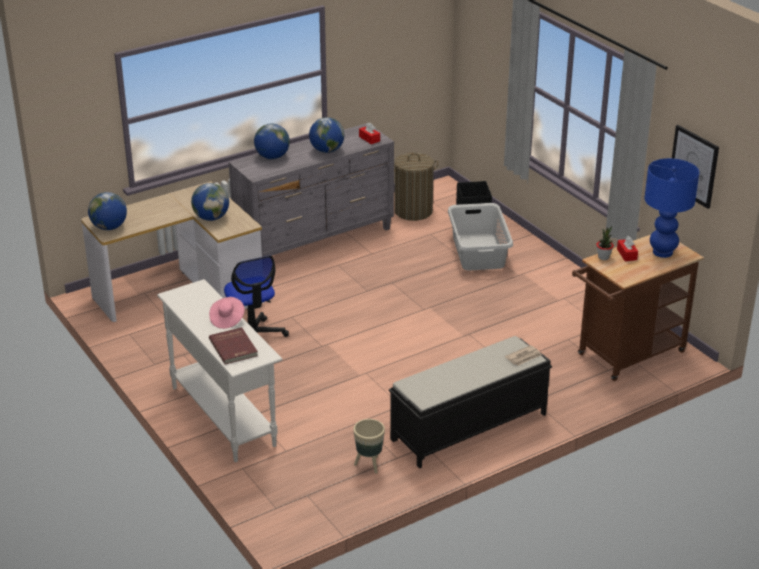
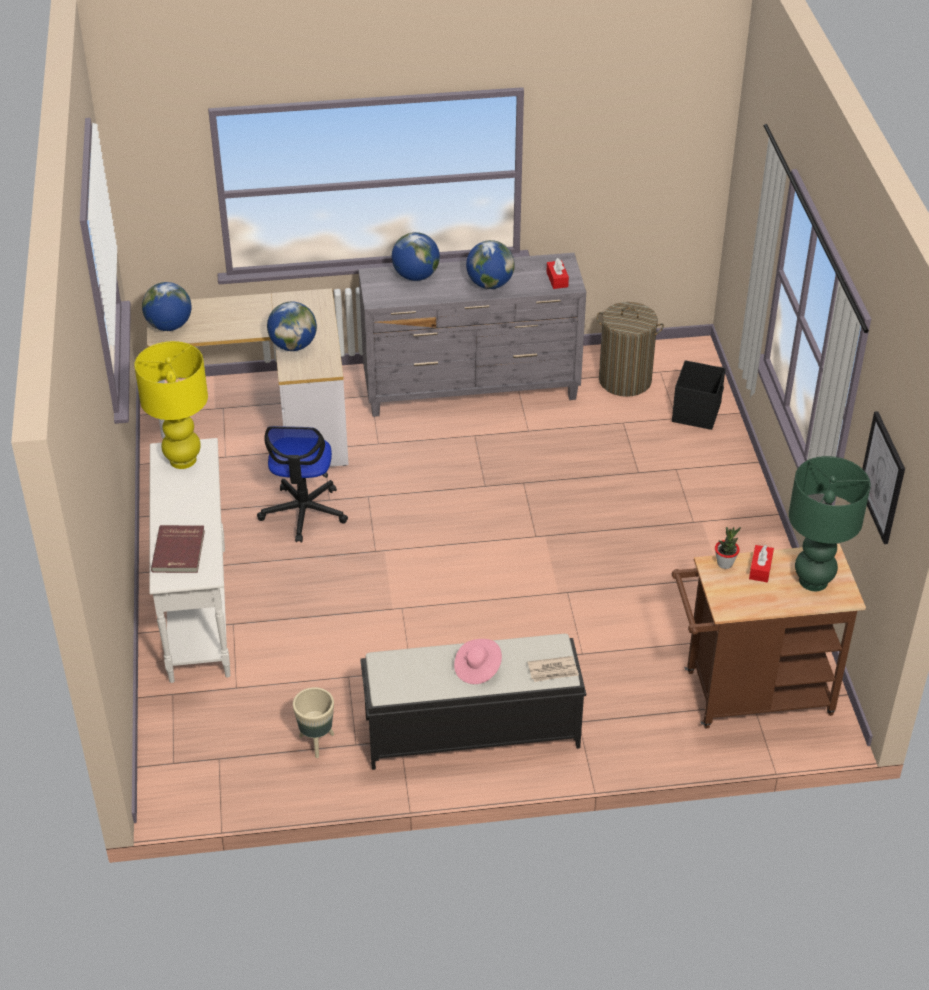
camera: 25 degrees right, 10 degrees up
pink hat [209,297,245,329] -> pink hat moved to [454,639,502,684]
grey laundry basket [448,203,513,271] -> none
blue table lamp [645,158,699,258] -> green table lamp [789,456,871,591]
none -> yellow table lamp [134,341,208,469]

